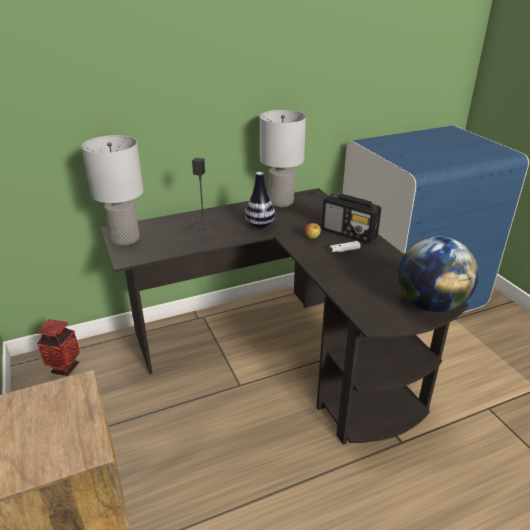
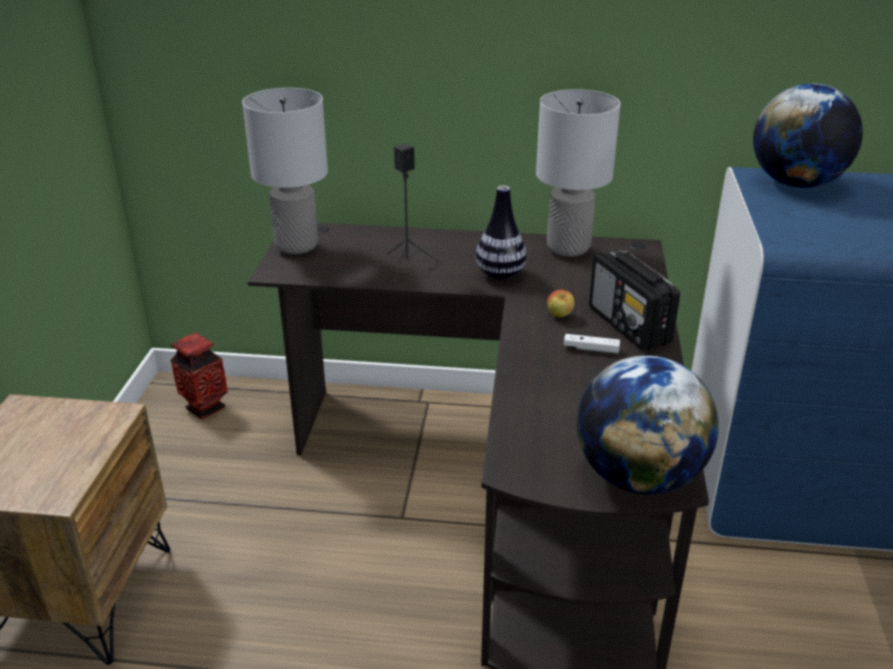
camera: 30 degrees right, 0 degrees up
none -> globe [753,83,863,188]

